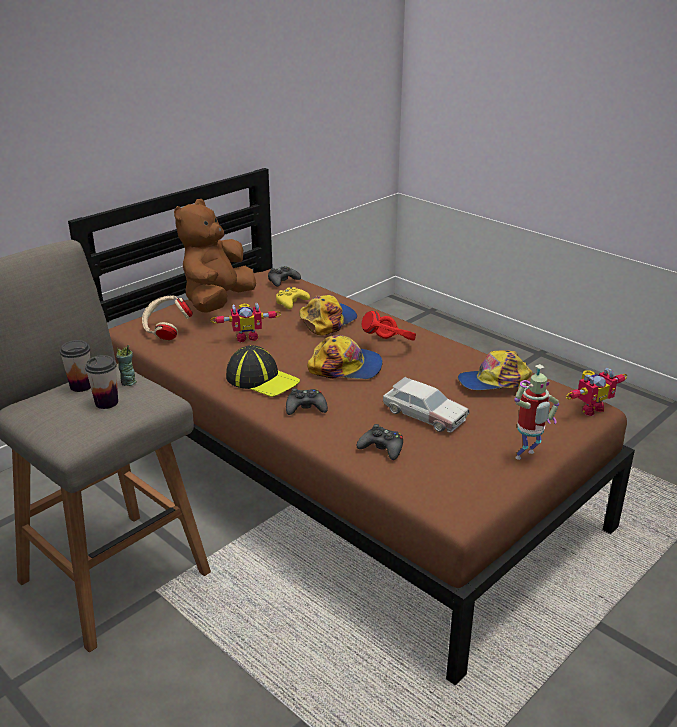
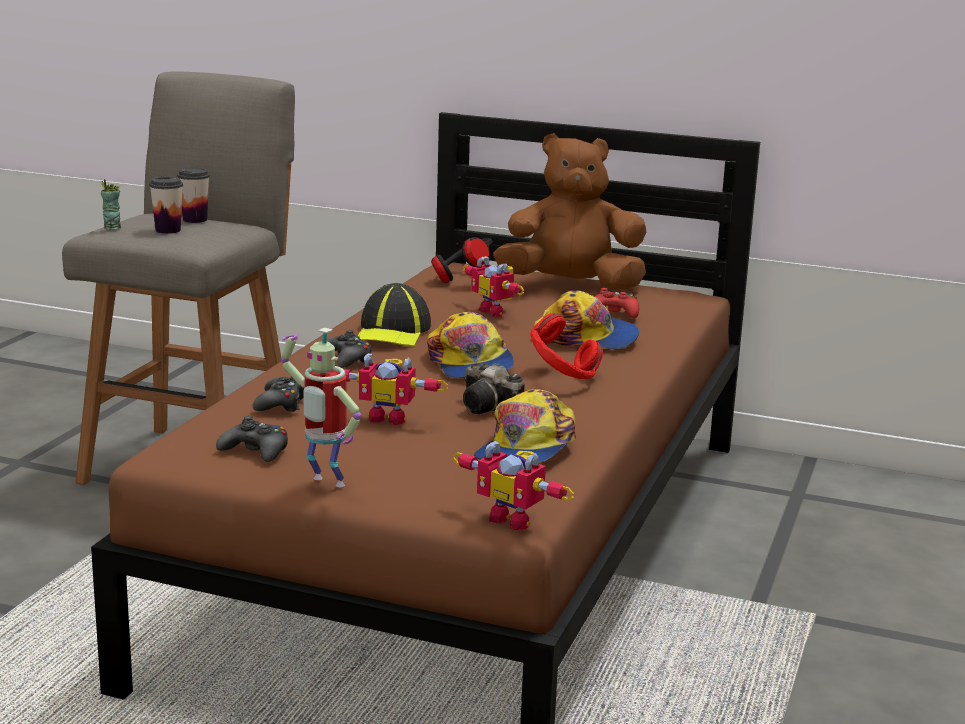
camera: 65 degrees right, 10 degrees down
cup [116,345,137,386] -> cup moved to [101,179,121,230]
beige headphones [142,295,193,340] -> black headphones [431,237,493,283]
black game controller [268,266,301,287] -> black game controller moved to [216,416,288,462]
yellow game controller [276,287,310,309] -> red game controller [595,288,639,318]
toy car [383,377,470,433] -> toy robot [343,353,448,425]
cap [458,350,532,390] -> cap turned 120 degrees counterclockwise [474,389,576,463]
none -> camera [463,363,525,414]

